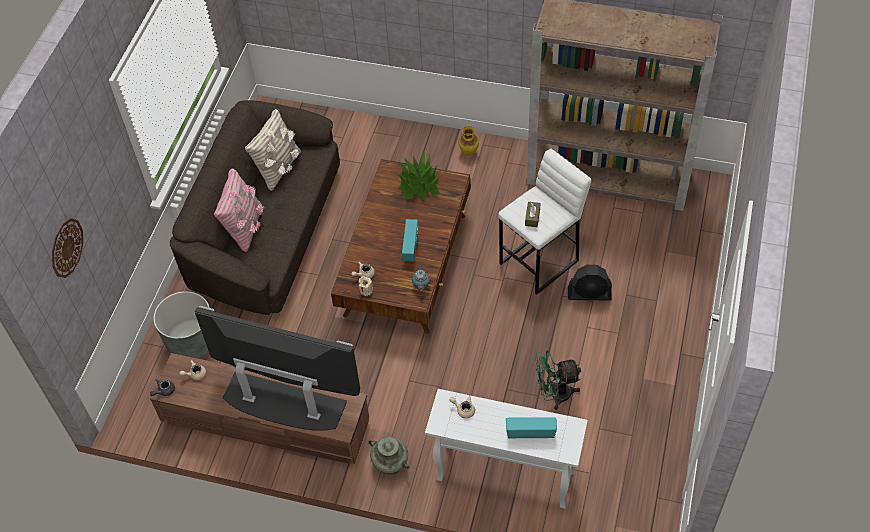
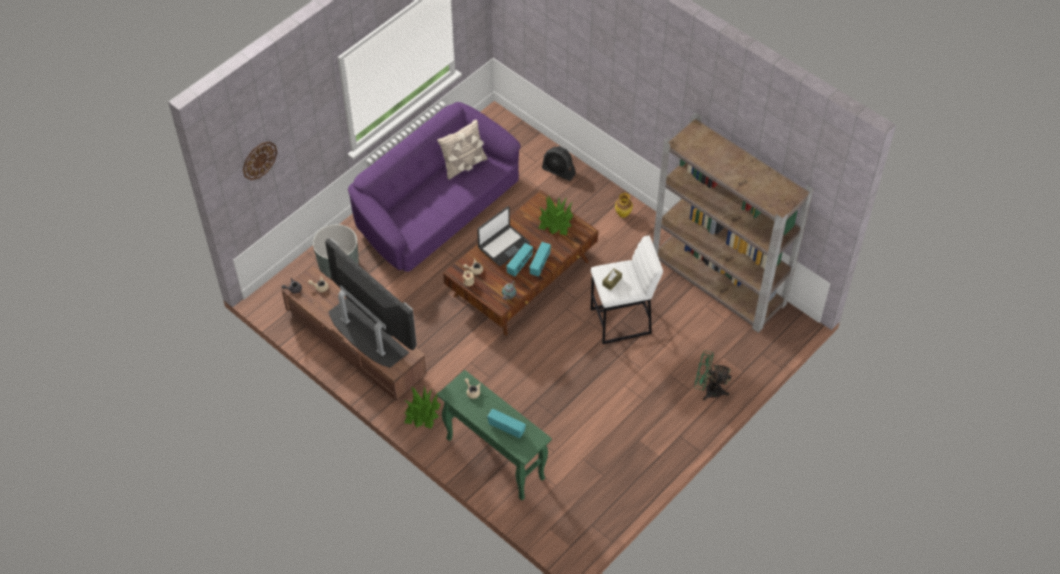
camera: 25 degrees right, 0 degrees up
brown sofa [170,100,340,315] -> purple sofa [348,102,521,272]
pink pillow [214,168,263,252] -> none
turquoise vase [369,437,410,475] -> potted plant [404,386,441,429]
white console table [425,389,588,509] -> green console table [437,370,552,500]
green fan [535,350,581,410] -> green fan moved to [695,351,732,401]
black fan [568,265,612,301] -> black fan moved to [542,146,576,181]
none -> laptop [477,206,530,266]
none -> radio [529,242,551,277]

